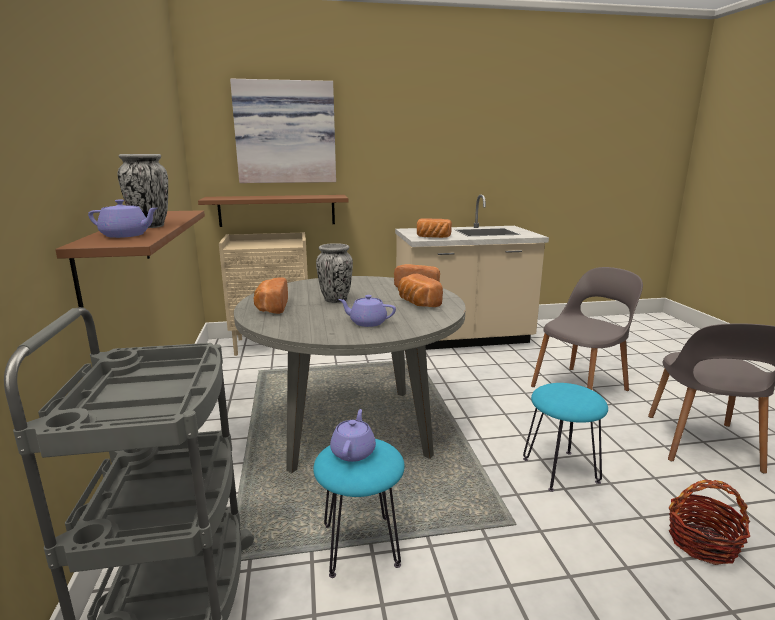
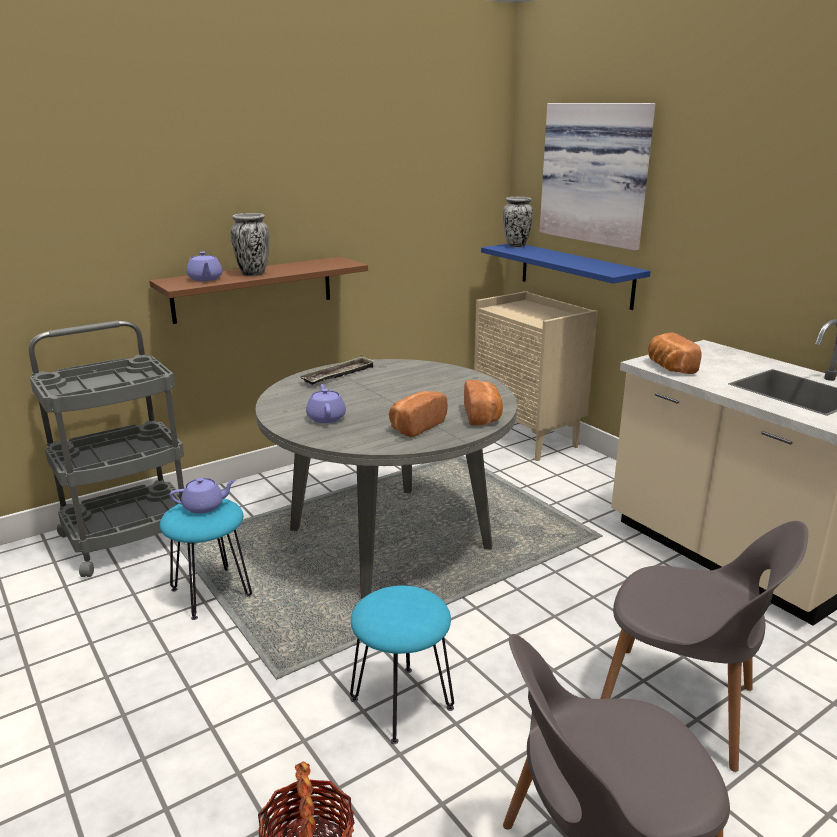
camera: 65 degrees right, 5 degrees up
brown shelf [198,195,348,227] -> blue shelf [481,244,651,310]
bread [254,277,288,314] -> tray [299,356,375,385]
vase [316,243,353,303] -> vase moved to [503,197,533,248]

